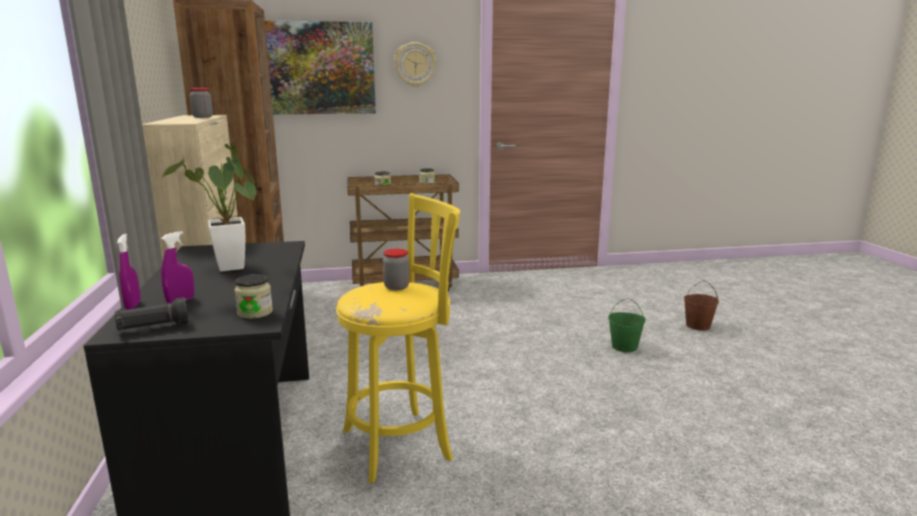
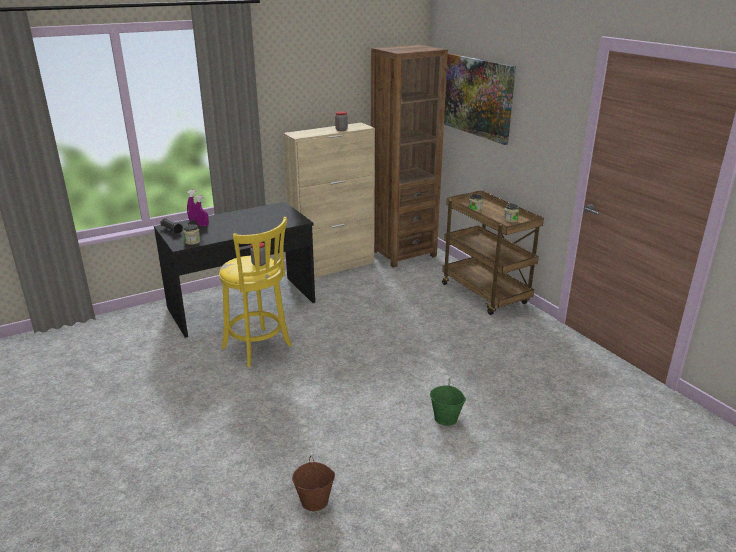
camera: 70 degrees right, 10 degrees up
potted plant [161,144,257,272] -> none
wall clock [394,42,436,87] -> none
brown bucket [684,280,719,331] -> brown bucket moved to [292,456,335,511]

